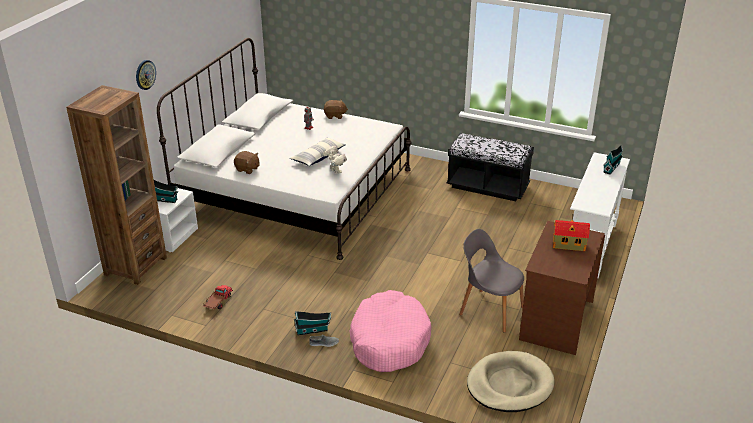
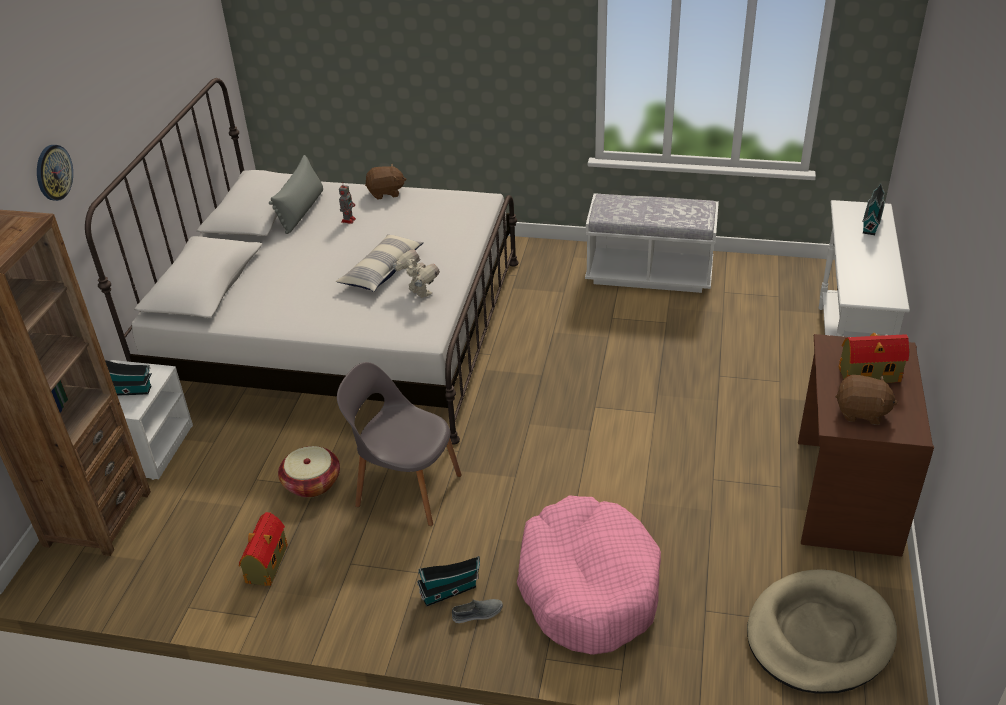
camera: 10 degrees left, 5 degrees up
toy truck [203,285,233,309] -> toy house [239,512,288,586]
brown plush toy [234,151,260,174] -> brown plush toy moved to [835,375,898,425]
black bench [446,133,534,201] -> white bench [585,193,719,293]
grey chair [459,229,524,333] -> grey chair moved to [337,362,462,526]
none -> grey pillow [269,155,323,234]
none -> basket [278,446,340,498]

